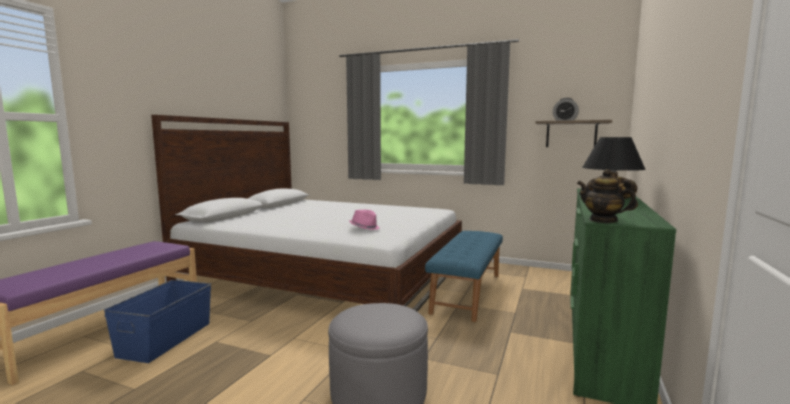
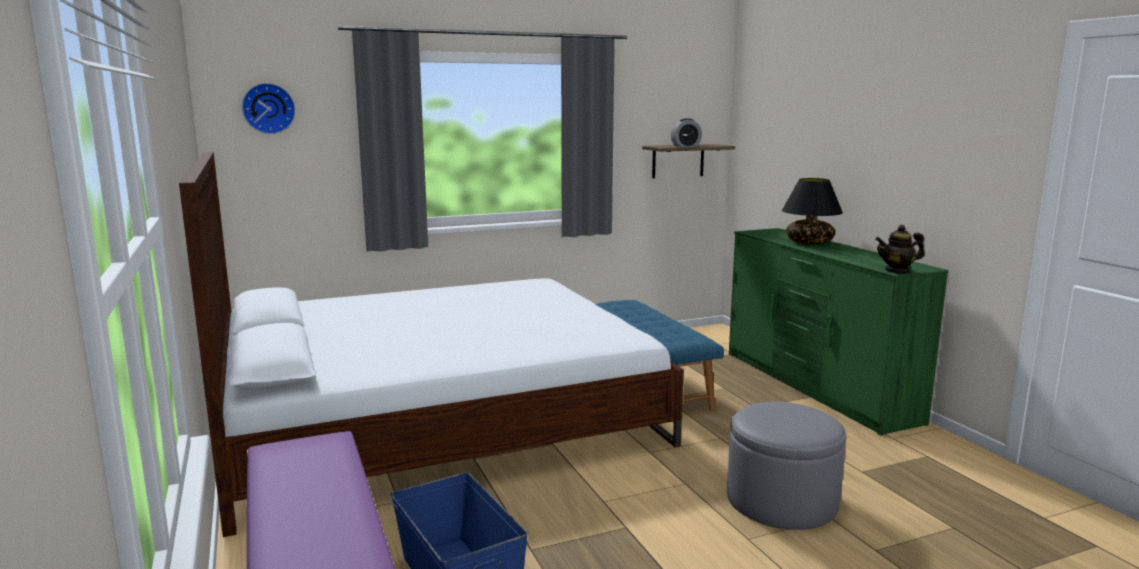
camera: 45 degrees left, 5 degrees up
pink hat [349,210,380,230] -> none
none -> wall clock [242,83,296,134]

